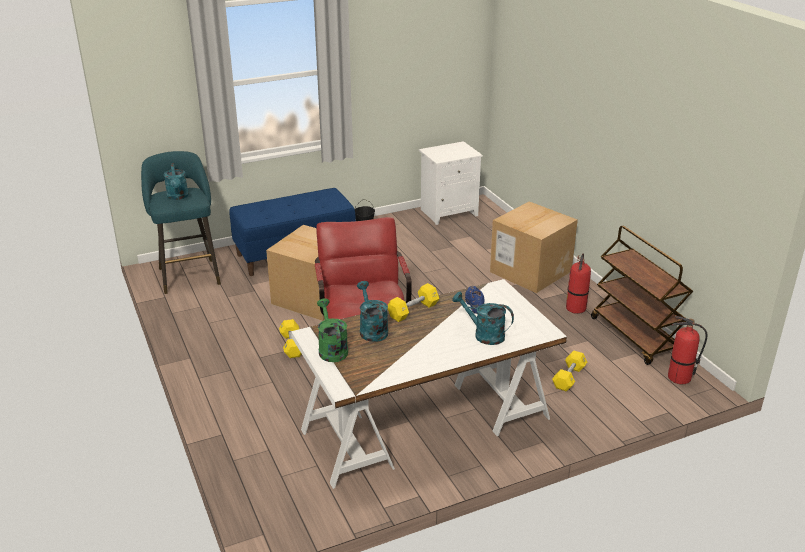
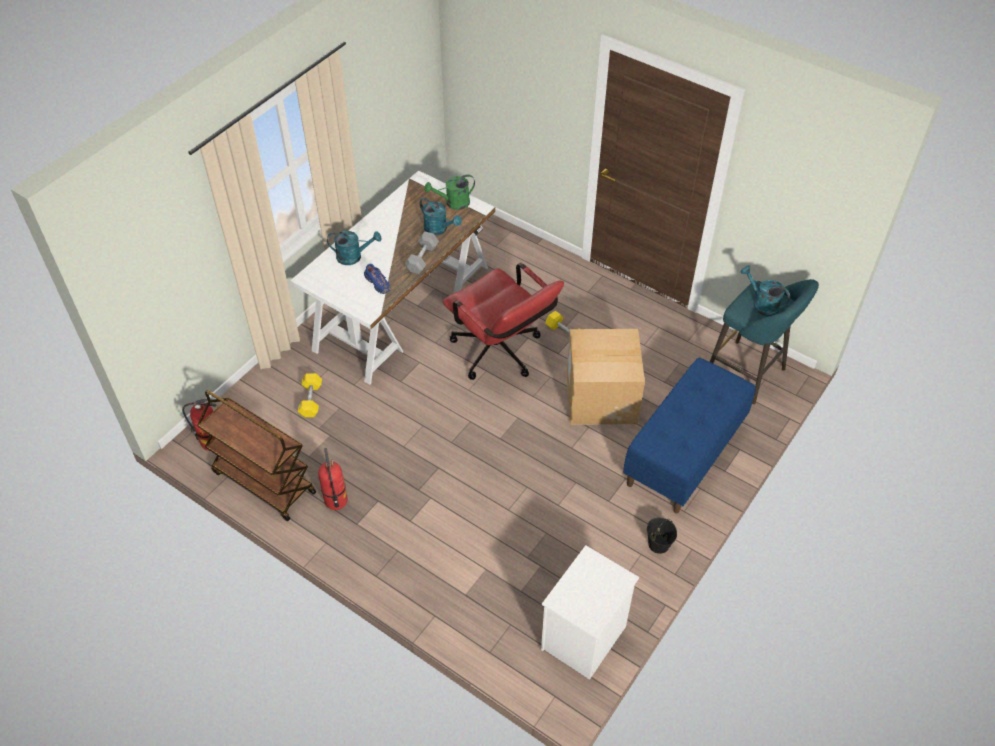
camera: 150 degrees right, 20 degrees up
green watering can [317,299,348,362] -> green watering can turned 120 degrees clockwise [424,175,475,210]
yellow dumbbell [387,283,439,322] -> grey dumbbell [404,232,439,274]
cardboard box [490,201,578,293] -> none

